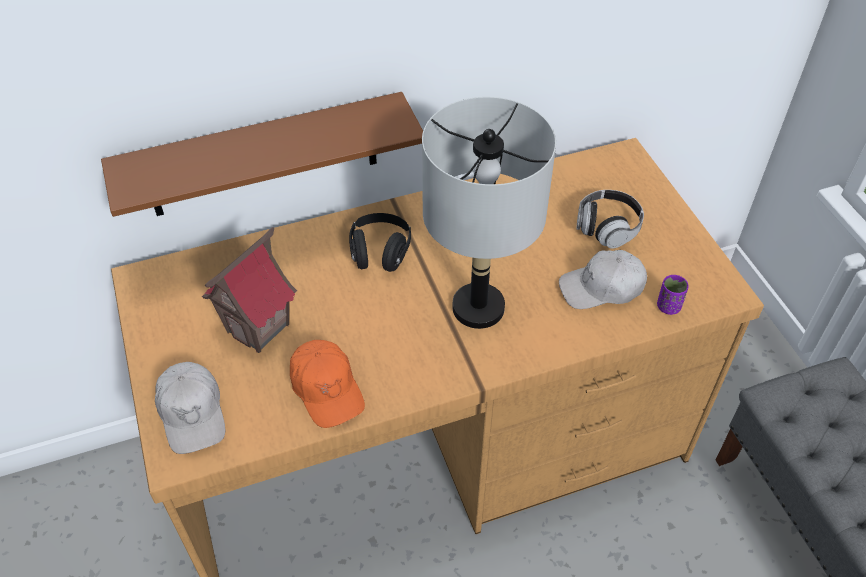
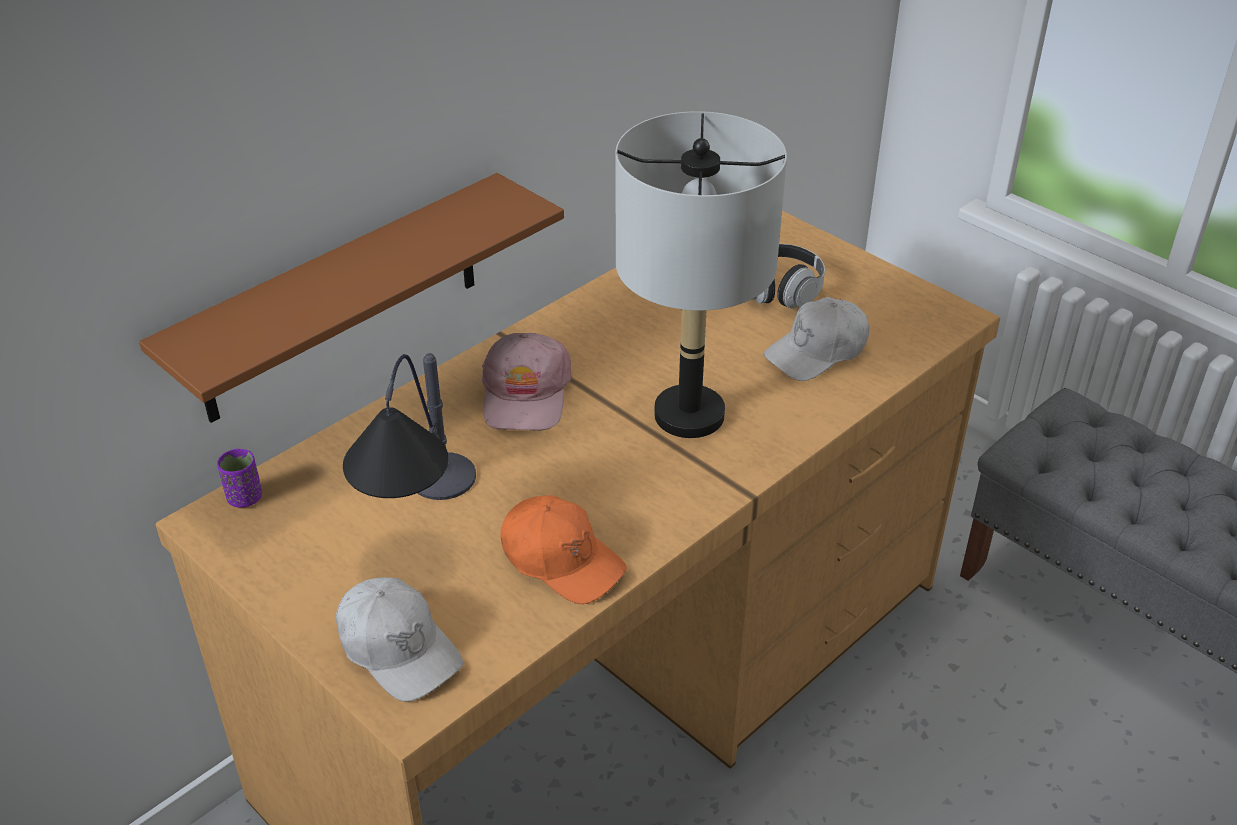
camera: 25 degrees left, 10 degrees down
toy house [202,227,297,353] -> table lamp [343,353,476,500]
black headphones [349,213,411,272] -> pink cap [482,333,572,431]
purple cup [657,275,689,315] -> purple cup moved to [217,449,262,508]

